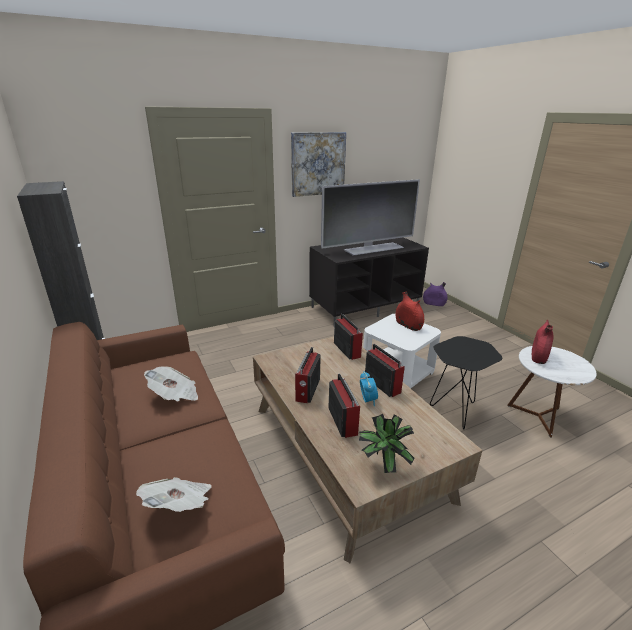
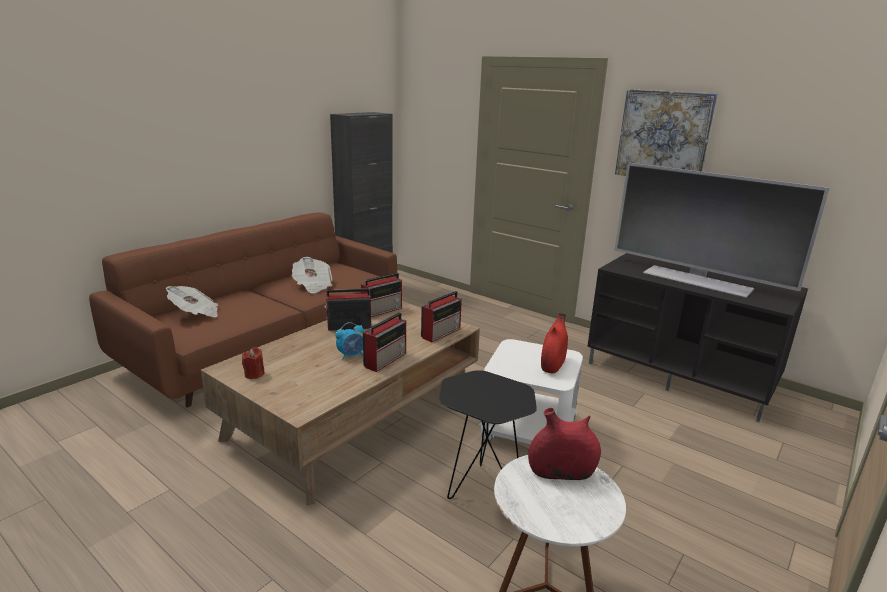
camera: 65 degrees right, 5 degrees down
radio [328,374,360,438] -> radio moved to [361,273,402,317]
potted plant [359,414,414,473] -> red candle [242,347,264,379]
purple vase [423,282,448,306] -> none

